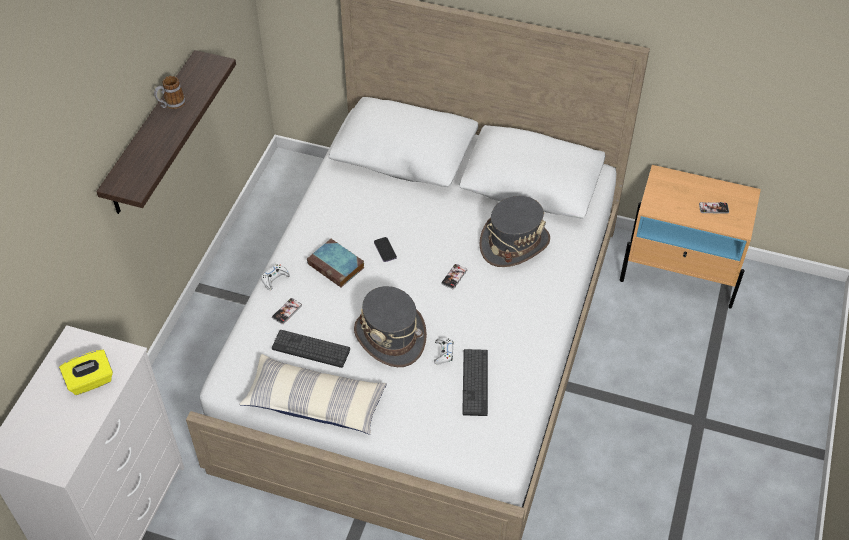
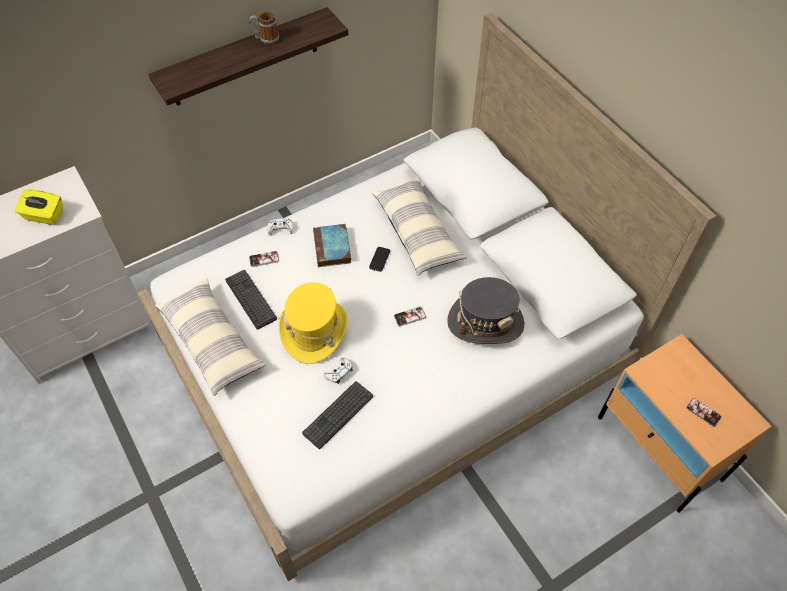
camera: 40 degrees right, 5 degrees up
grey hat [354,286,427,367] -> yellow hat [279,282,347,364]
none -> pillow [372,178,467,276]

